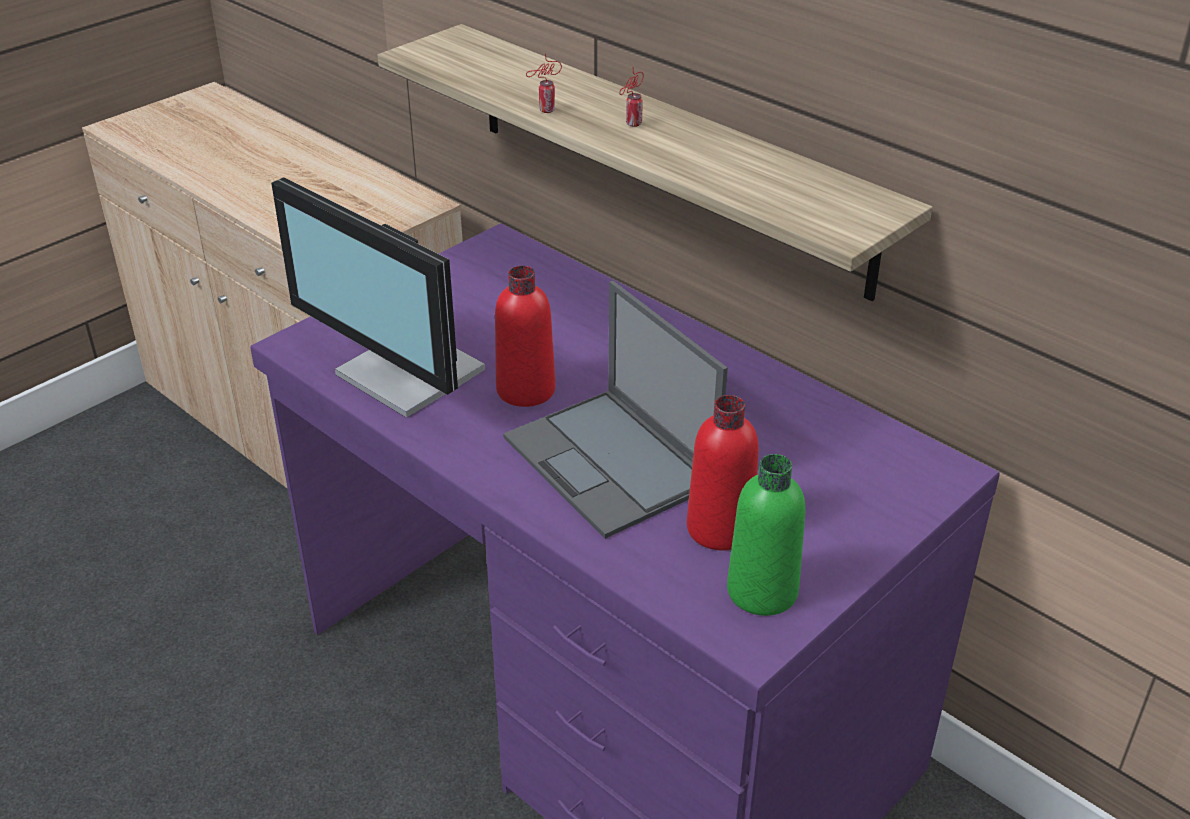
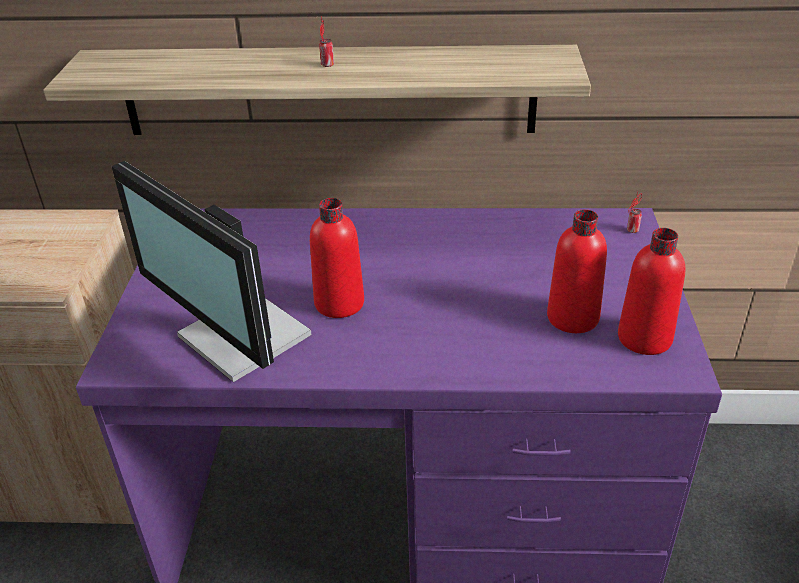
camera: 40 degrees left, 0 degrees up
monitor [271,177,485,418] -> monitor turned 45 degrees clockwise [111,161,312,382]
laptop [503,281,728,539] -> none
can [526,53,562,113] -> can moved to [627,191,642,233]
green bottle [727,454,806,616] -> red bottle [618,228,685,355]

